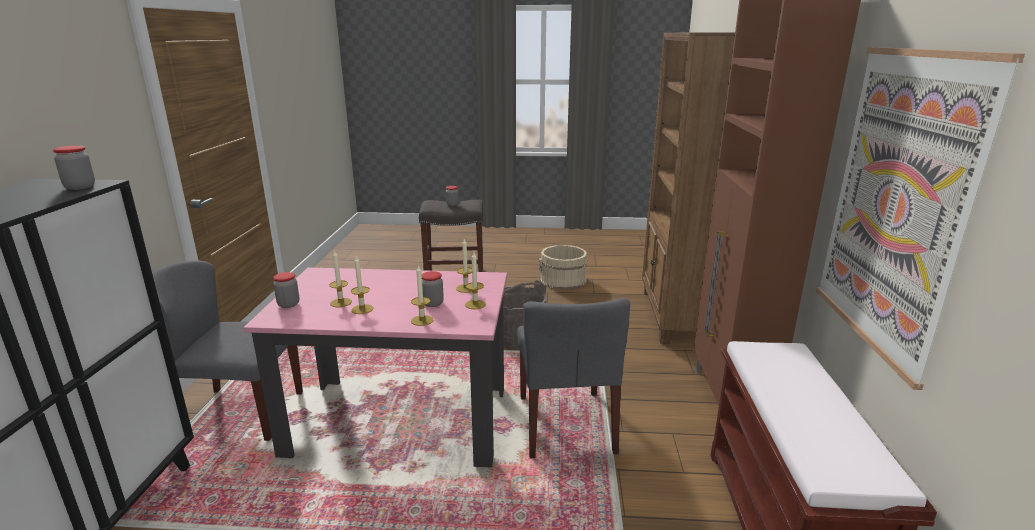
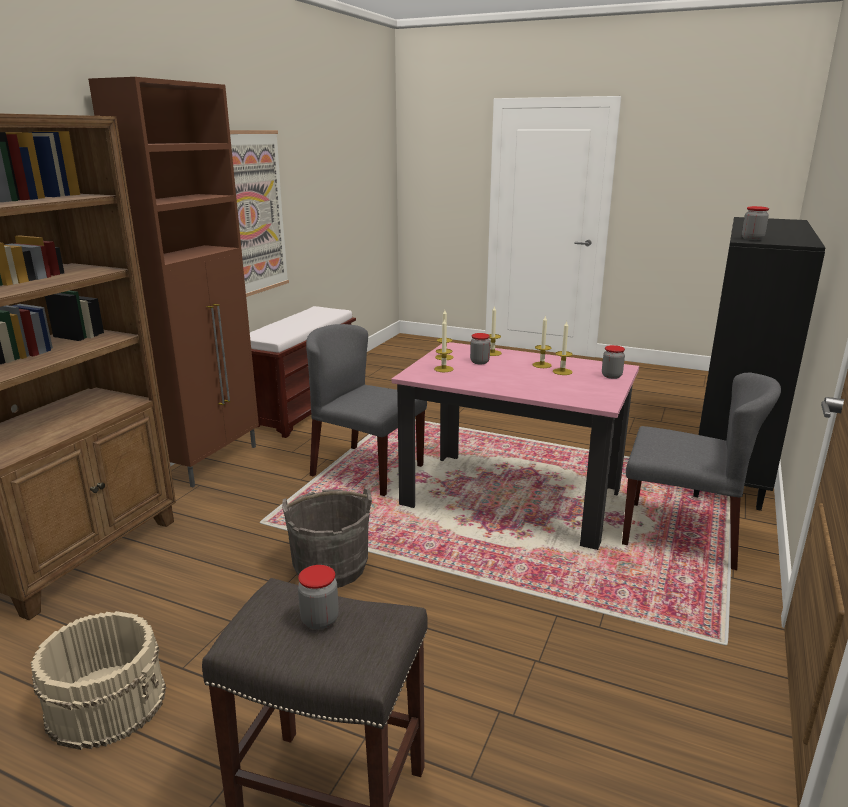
camera: 160 degrees left, 0 degrees up
grey chair [517,298,630,459] -> grey chair turned 75 degrees counterclockwise [306,324,427,496]

